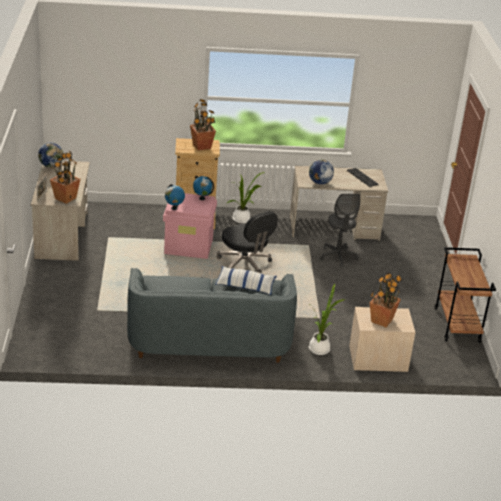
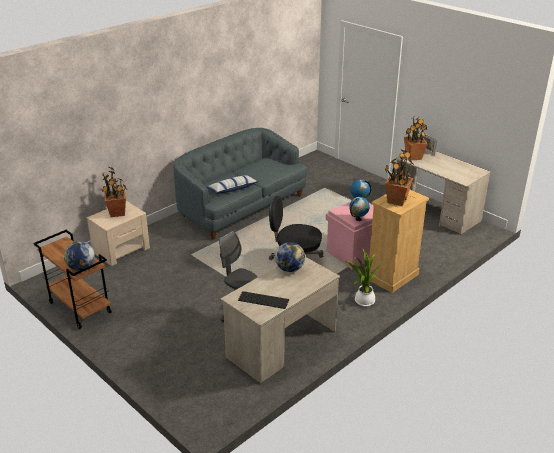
camera: 140 degrees right, 0 degrees up
globe [38,143,63,168] -> globe moved to [64,241,95,271]
potted plant [309,284,346,355] -> none

